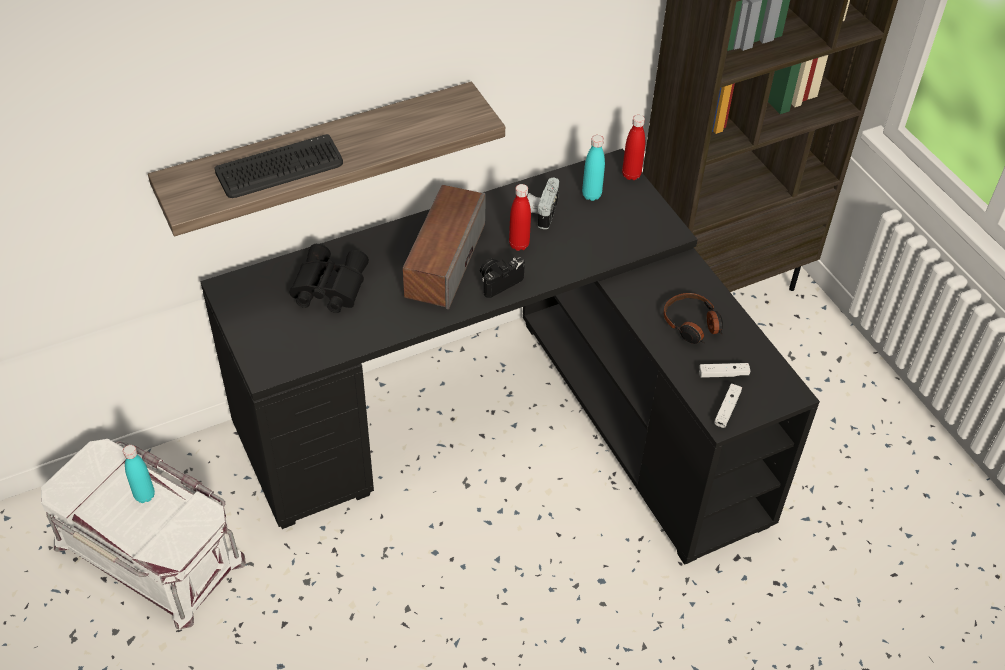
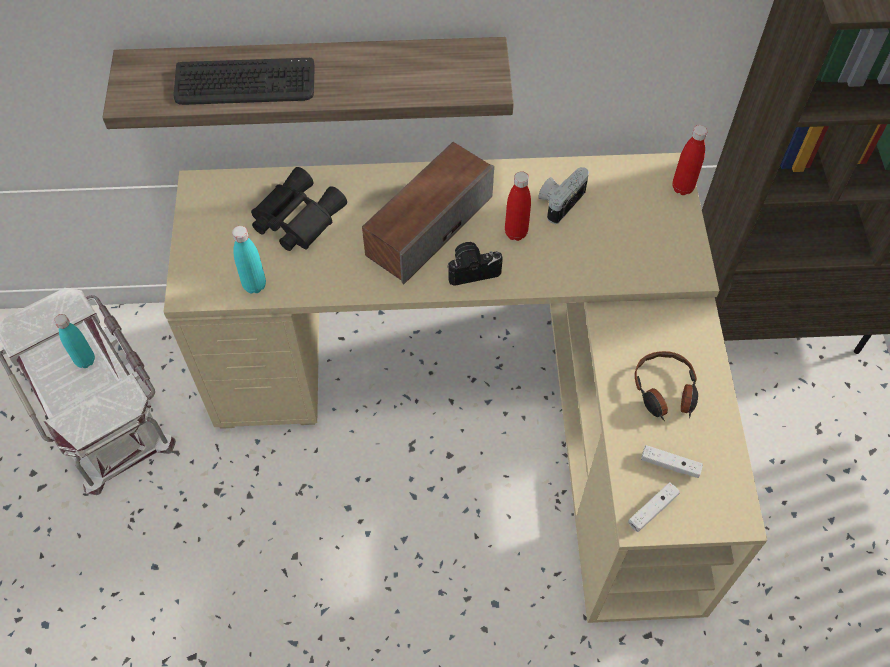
camera: 25 degrees right, 10 degrees up
black desk [200,149,820,565] -> beige desk [164,153,767,623]
turquoise bottle [582,135,605,201] -> turquoise bottle moved to [232,226,266,293]

